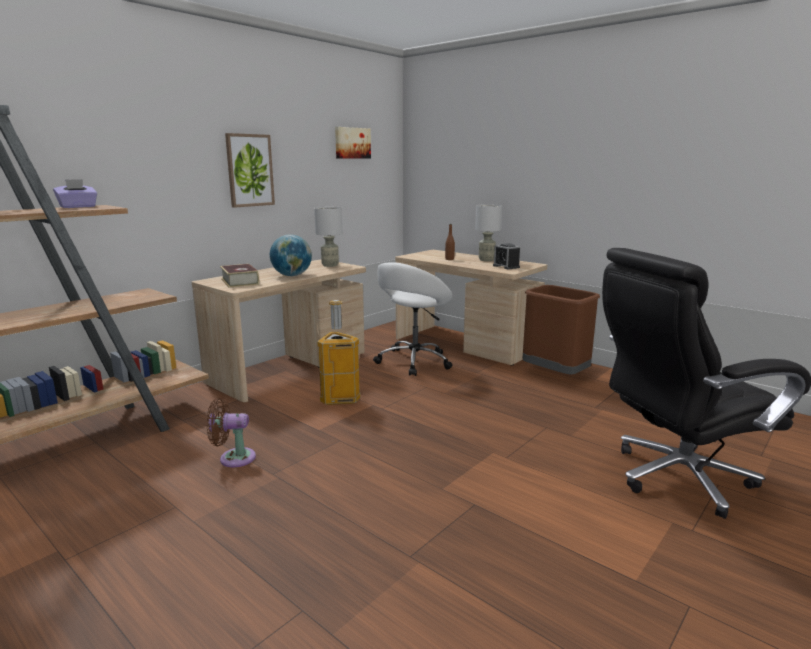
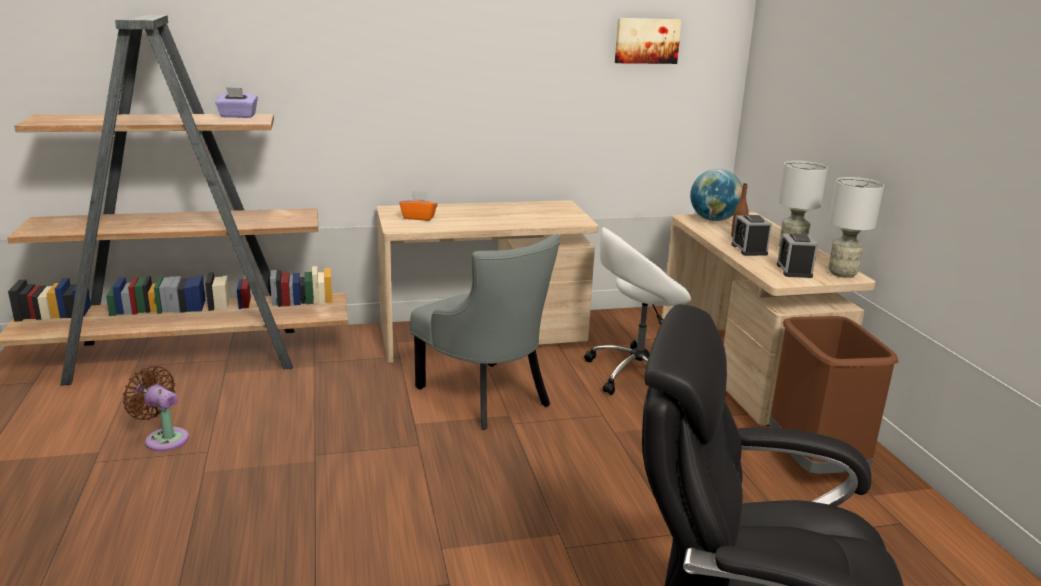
camera: 35 degrees right, 5 degrees up
brown fan [206,398,256,467] -> brown fan moved to [123,366,189,451]
book [220,264,259,288] -> orange tissue box [399,191,438,221]
picture [225,133,275,208] -> none
globe [270,234,312,276] -> globe moved to [690,169,743,221]
grey table lamp [314,207,342,267] -> grey table lamp moved to [828,177,884,278]
trash can [317,300,361,405] -> grey chair [409,235,560,430]
none -> alarm clock [731,215,772,256]

